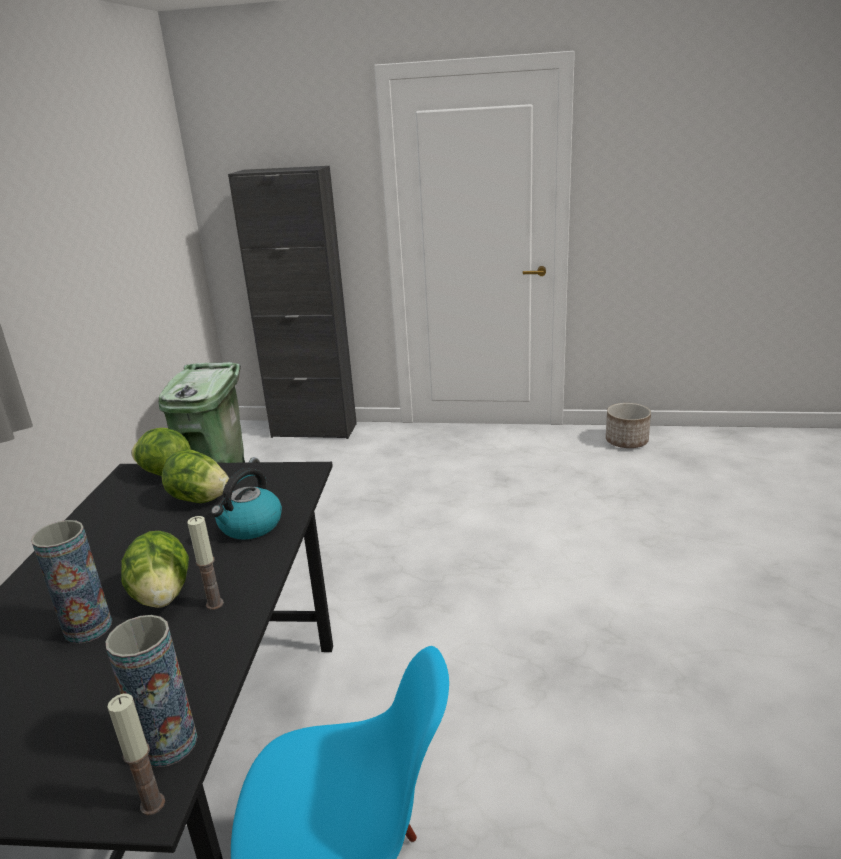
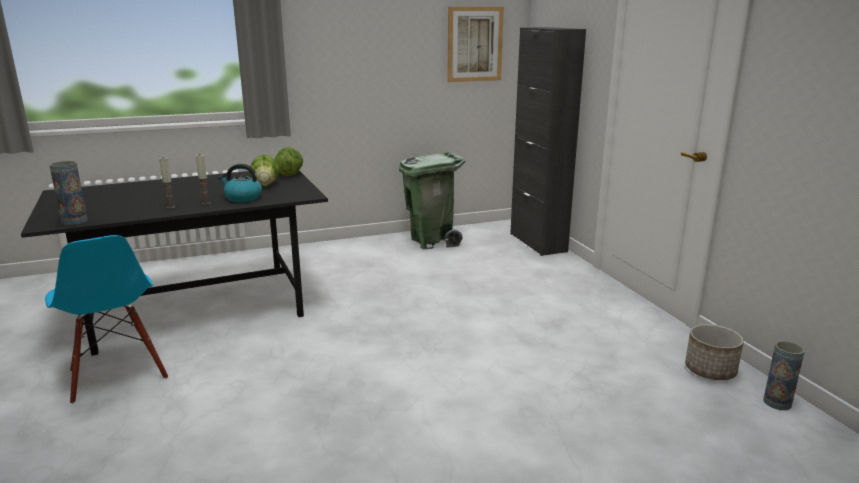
camera: 60 degrees right, 5 degrees down
vase [31,520,112,644] -> vase moved to [763,341,805,410]
candle [107,693,165,815] -> candle moved to [196,155,210,205]
lettuce [121,531,189,608] -> none
none -> picture [447,7,504,82]

